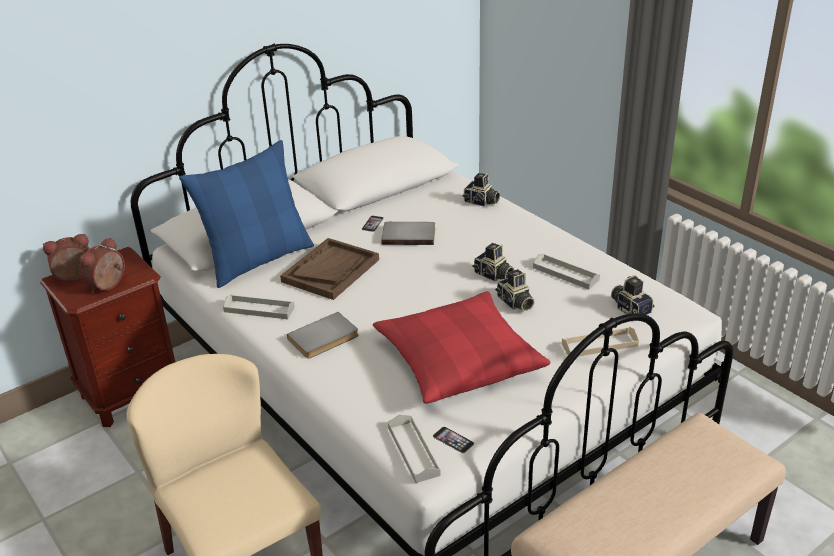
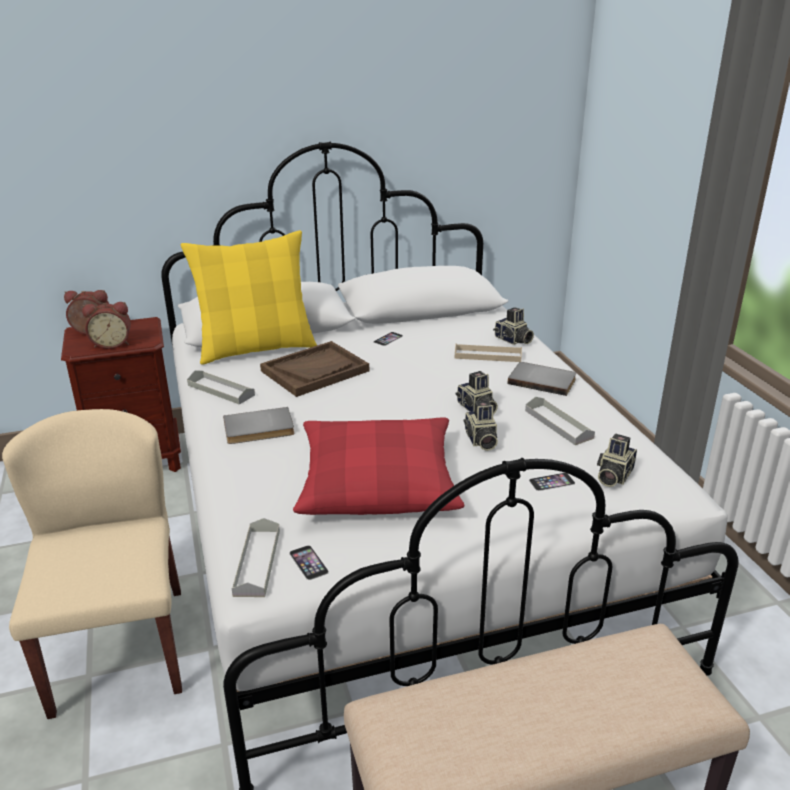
camera: 20 degrees right, 5 degrees down
alarm clock [79,237,125,293] -> alarm clock turned 150 degrees counterclockwise [82,302,131,349]
blue pillow [179,140,314,288] -> yellow pillow [181,230,317,365]
grey book [381,222,435,245] -> grey book moved to [508,362,576,396]
beige tray [562,327,639,357] -> beige tray moved to [455,344,522,362]
camera [611,275,654,315] -> camera turned 135 degrees counterclockwise [597,434,637,487]
none -> phone [529,473,575,491]

